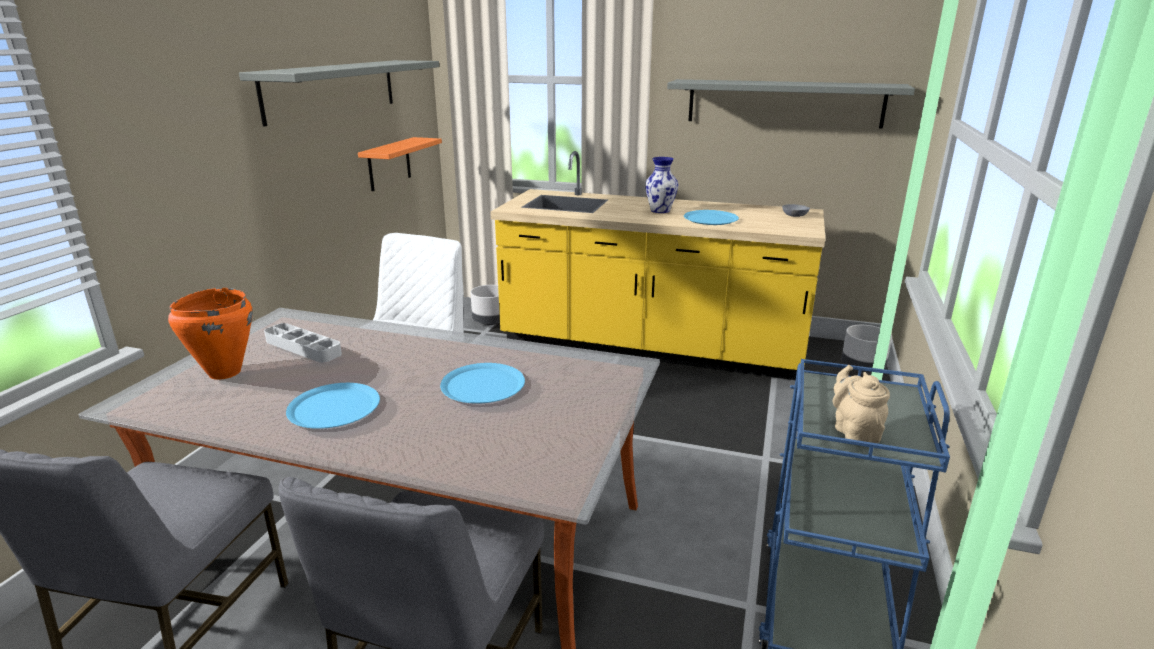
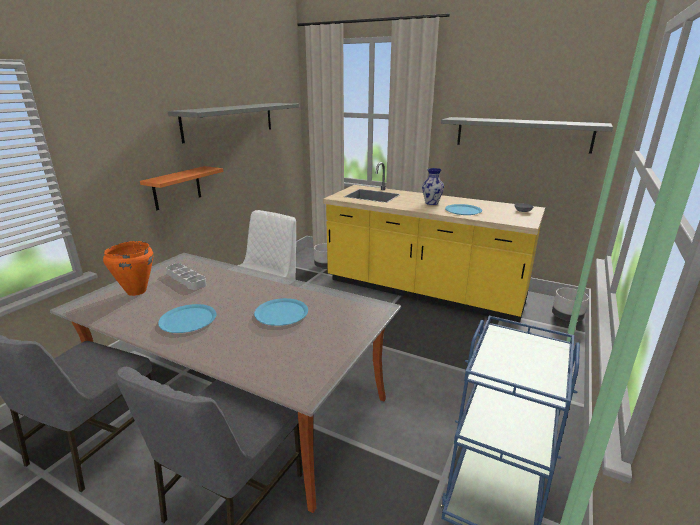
camera: 10 degrees right, 0 degrees up
orange shelf [358,137,442,191] -> orange shelf moved to [140,166,223,210]
beige teapot [832,365,890,443] -> none

